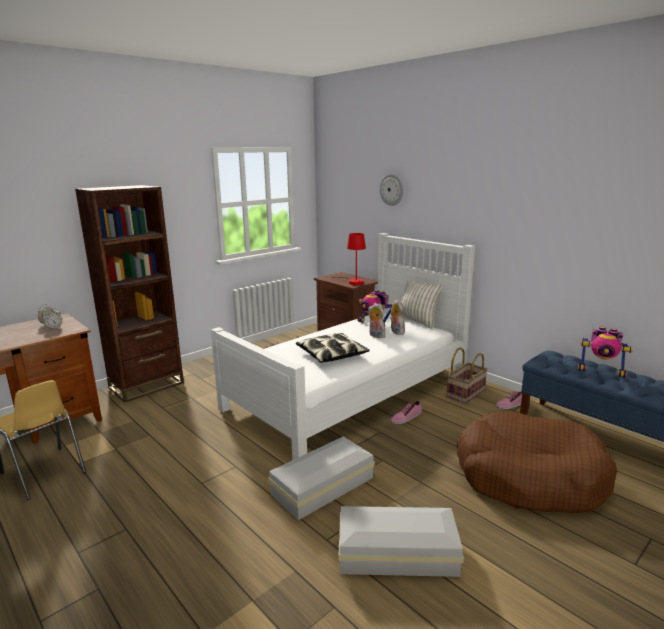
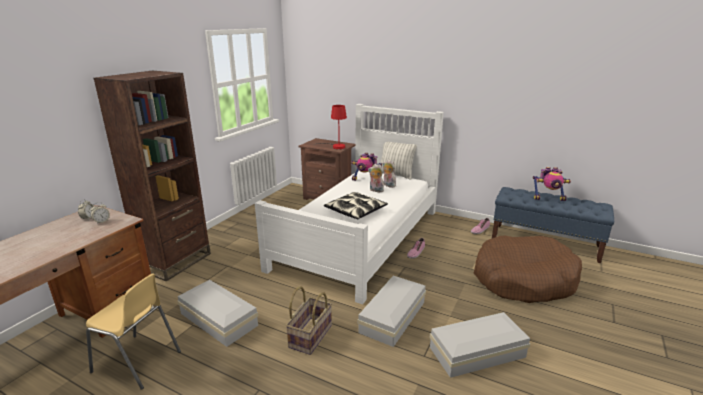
camera: 20 degrees left, 5 degrees up
wall clock [380,174,404,206] -> none
basket [446,347,488,404] -> basket moved to [286,286,332,355]
none -> white storage box [177,280,258,347]

